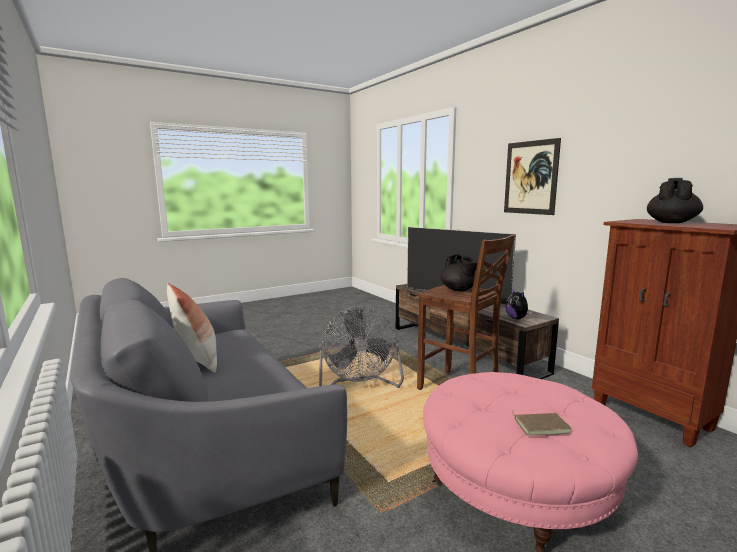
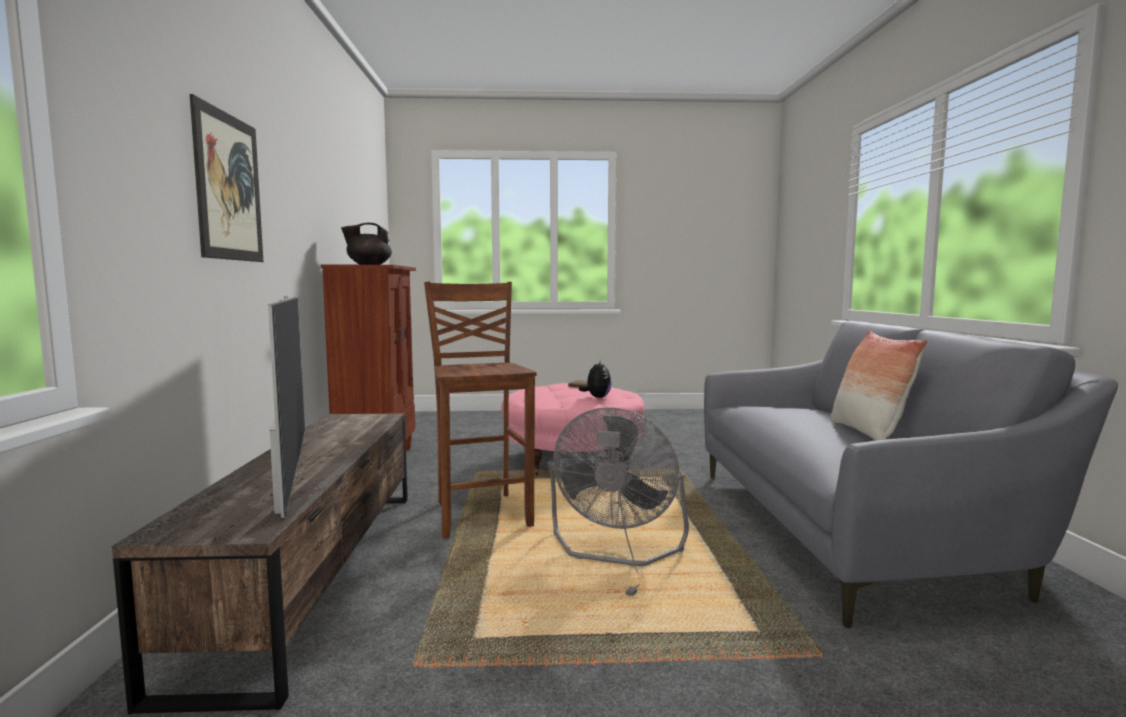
camera: 150 degrees left, 5 degrees down
black teapot [440,254,478,291] -> none
plush toy [505,289,532,319] -> plush toy moved to [579,360,612,398]

